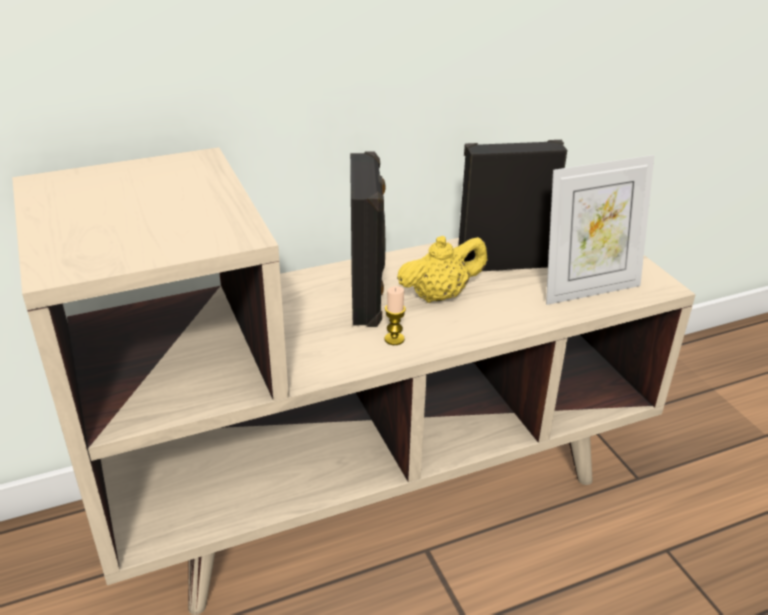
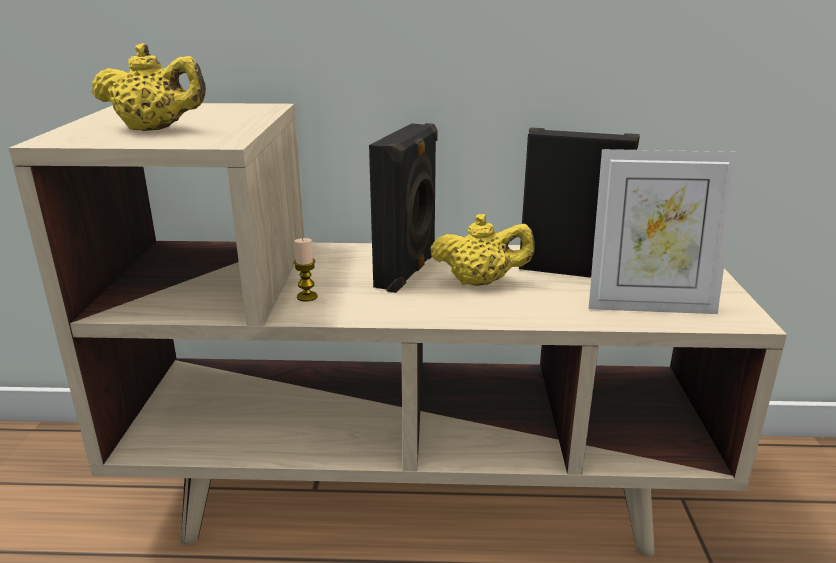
camera: 25 degrees right, 10 degrees down
candle [384,286,406,345] -> candle moved to [294,238,318,302]
none -> yellow teapot [91,43,206,131]

